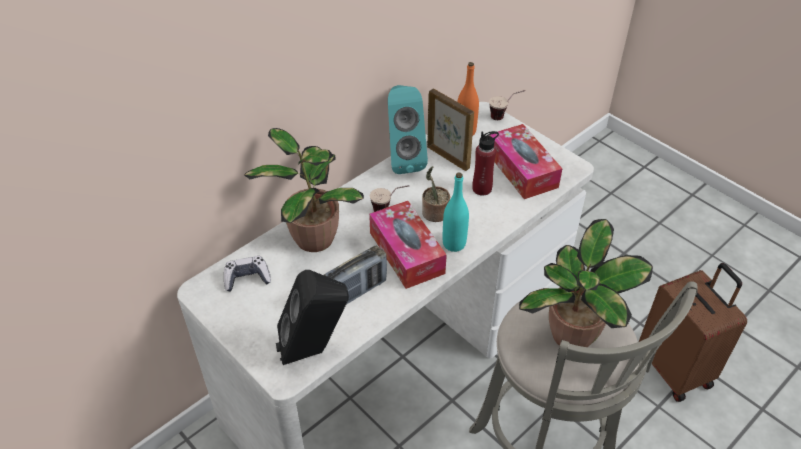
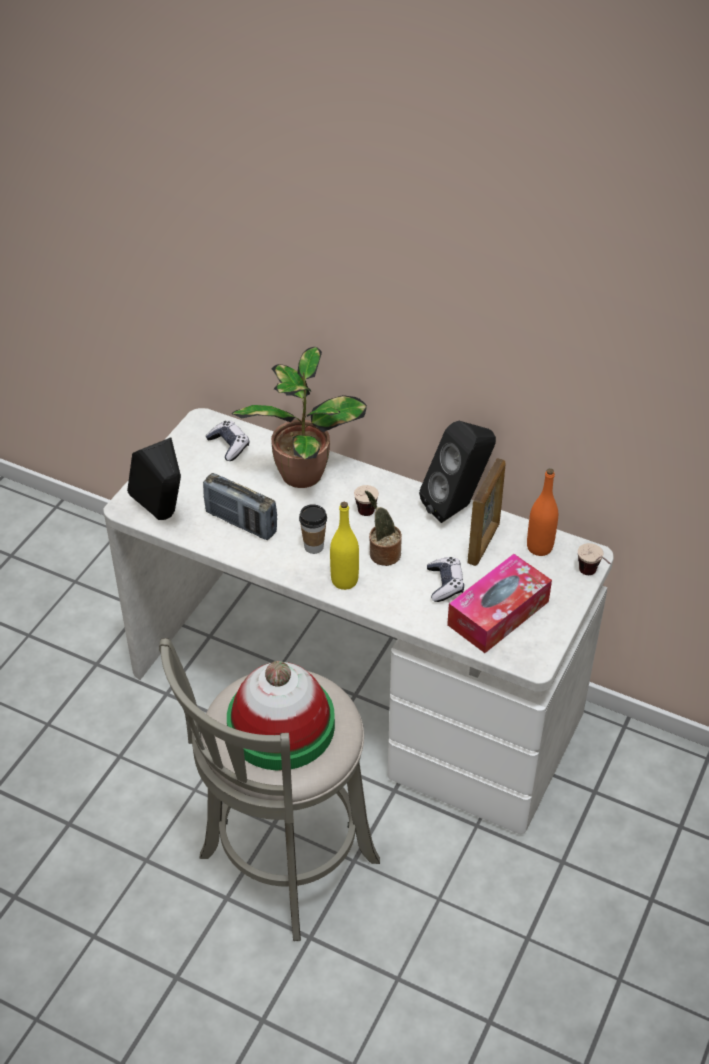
camera: 70 degrees right, 0 degrees up
tissue box [369,201,447,289] -> cup [299,504,327,554]
turquoise speaker [388,85,428,174] -> black speaker [419,421,496,523]
turquoise bottle [443,172,469,252] -> yellow bottle [330,502,359,590]
red bottle [472,131,499,196] -> game controller [427,557,464,602]
potted plant [519,219,653,347] -> hat [227,661,335,771]
brown suitcase [639,263,747,402] -> none

